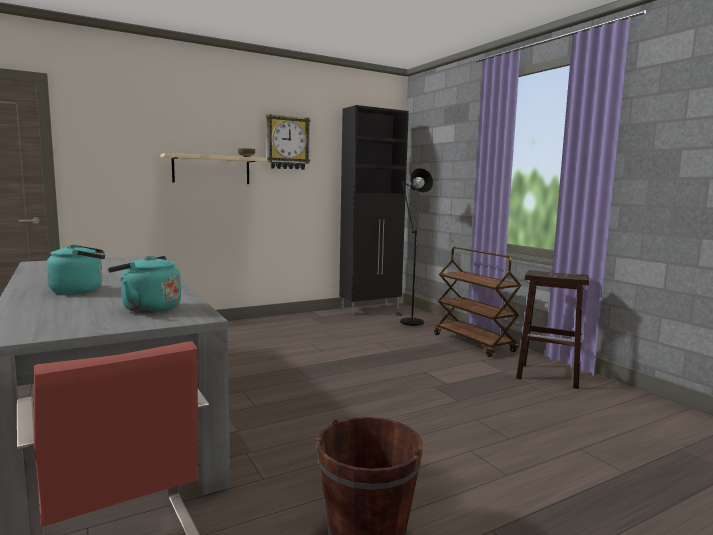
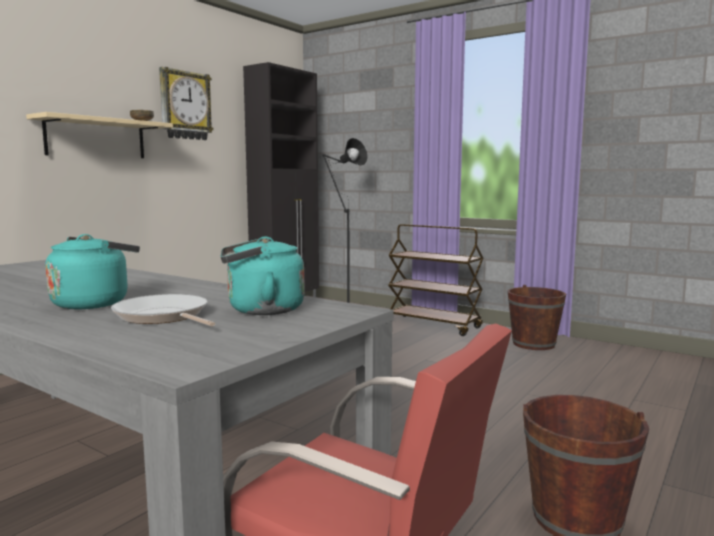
camera: 25 degrees left, 0 degrees up
brown stool [516,270,589,389] -> brown bucket [507,285,566,350]
none -> frying pan [111,294,215,326]

